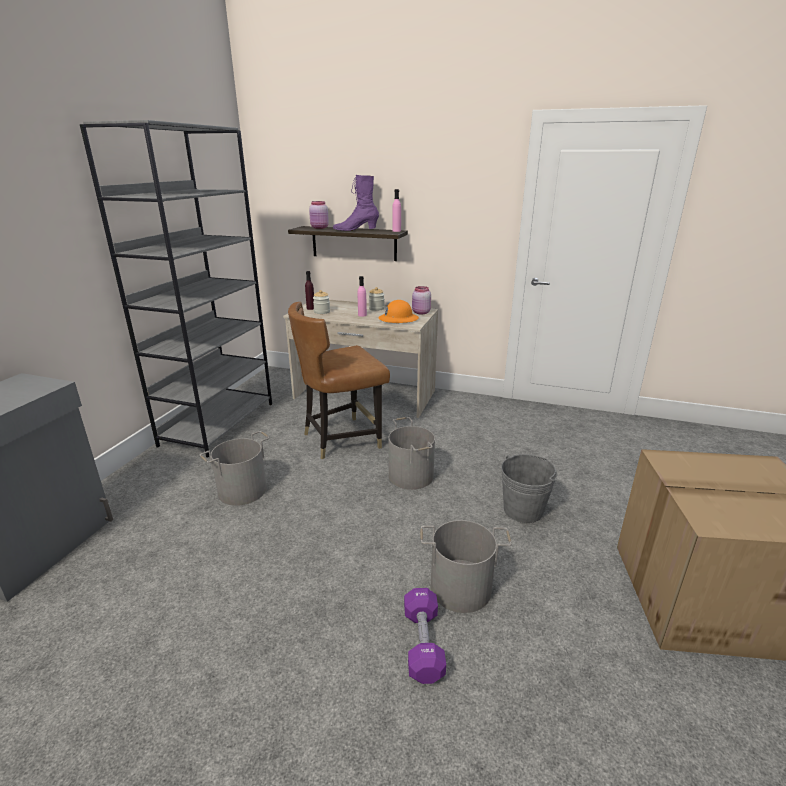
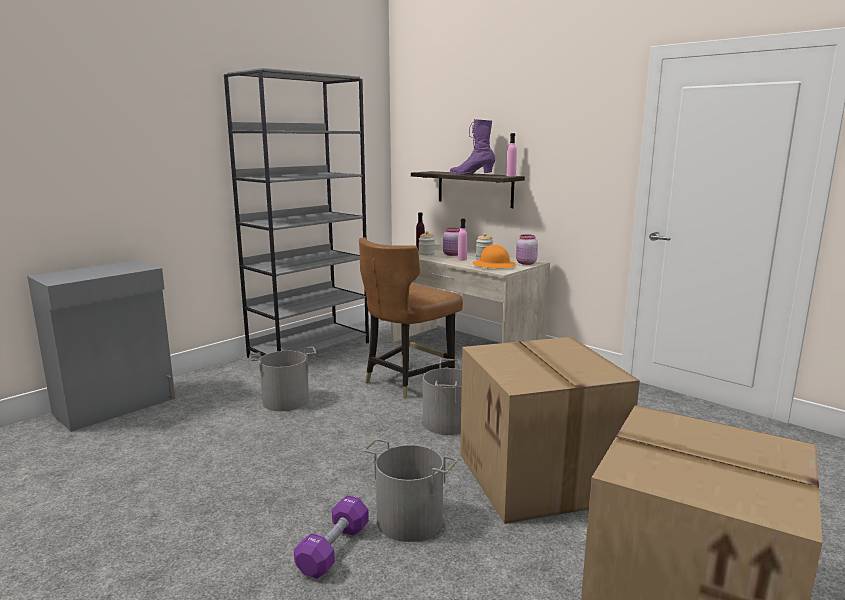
camera: 25 degrees right, 10 degrees down
brown chair [288,302,390,460] -> brown chair turned 45 degrees counterclockwise [359,237,463,398]
pink jar [309,201,329,229] -> pink jar moved to [443,228,460,256]
grey bucket [501,454,557,523] -> cardboard box [460,337,640,524]

